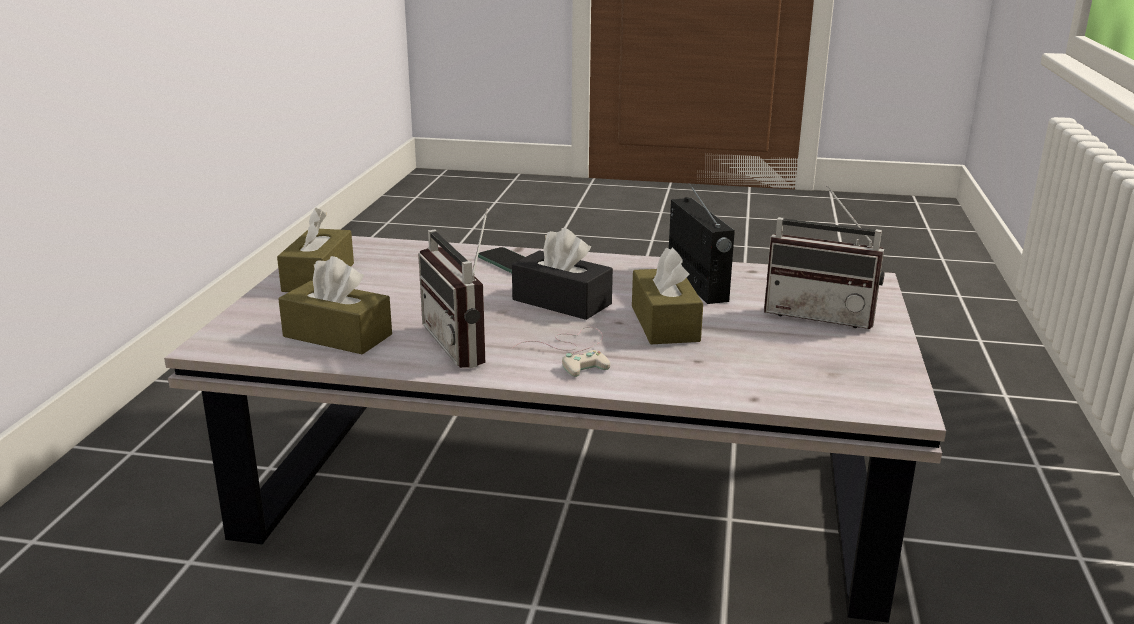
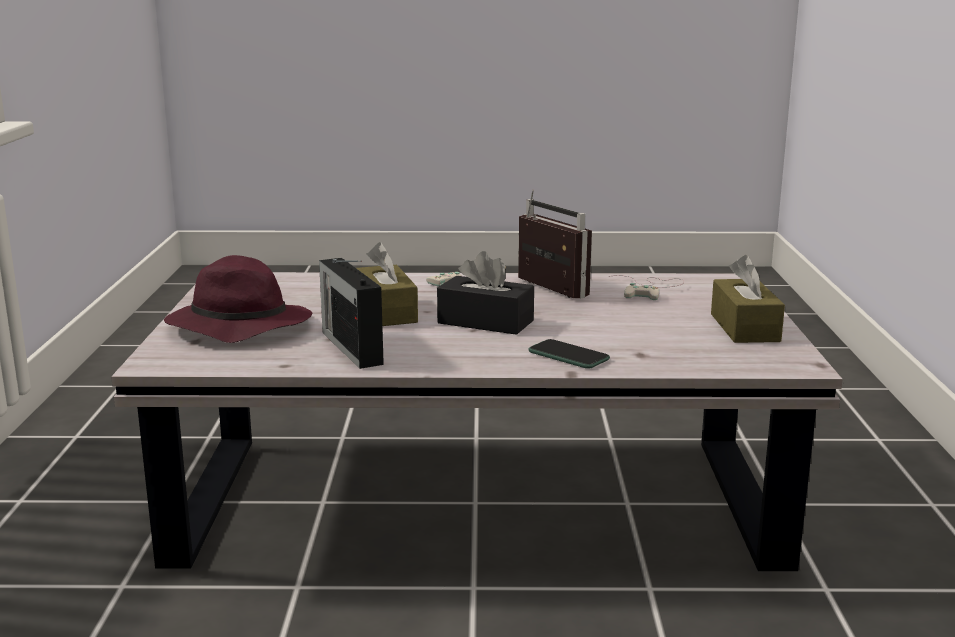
camera: 170 degrees right, 5 degrees down
brown tissue box [278,256,392,355] -> white game controller [608,275,684,300]
radio [764,185,885,329] -> purple hat [164,255,312,343]

